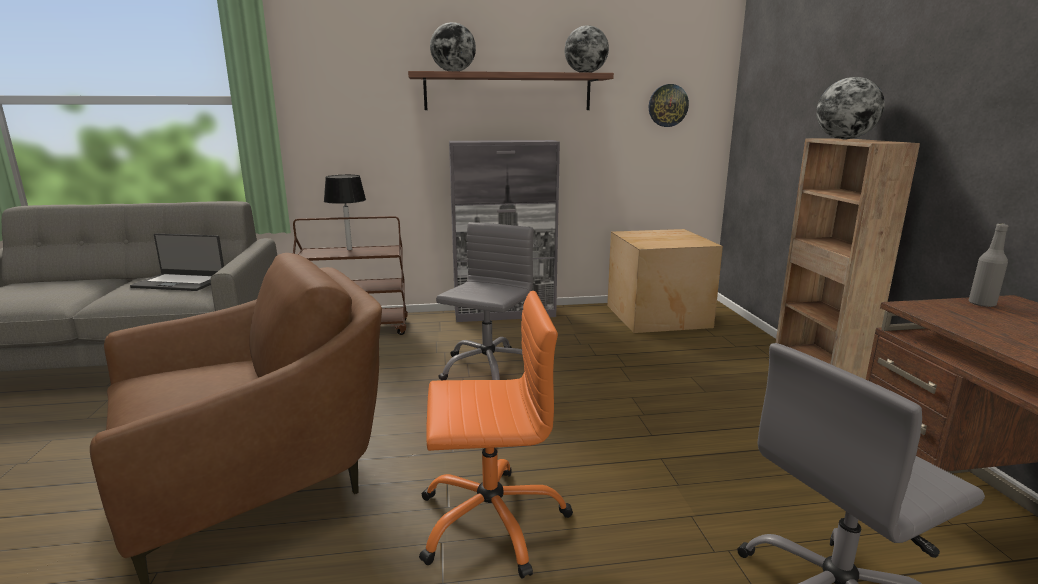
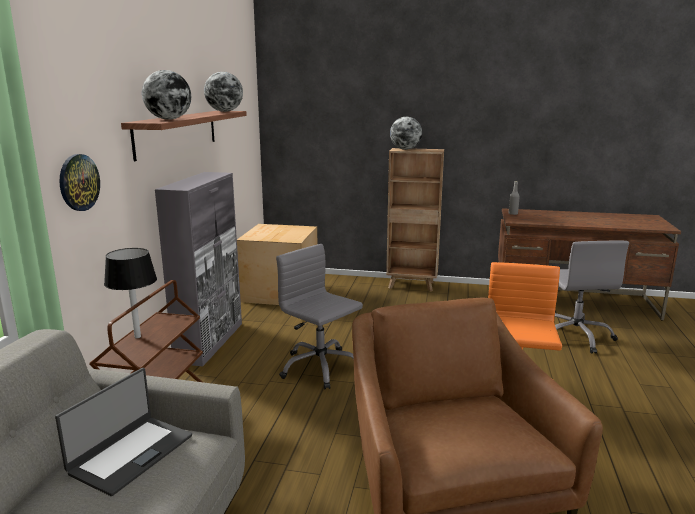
camera: 70 degrees left, 0 degrees up
wall clock [649,84,689,127] -> wall clock moved to [59,154,100,211]

